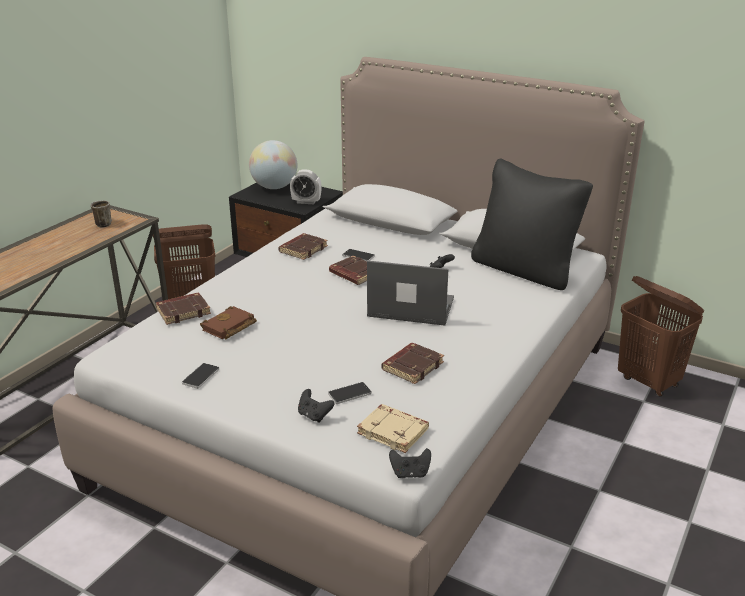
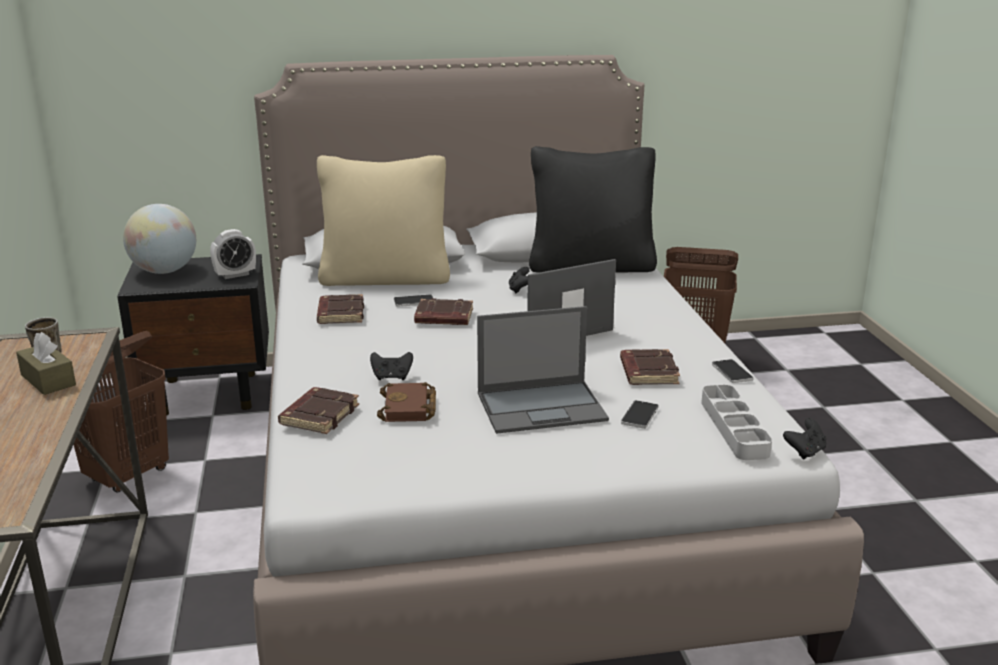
camera: 40 degrees left, 5 degrees down
phone [182,363,219,389] -> phone moved to [712,359,753,383]
black game controller [298,389,334,423] -> black game controller moved to [370,352,413,380]
beige book [357,404,429,453] -> grey tray [701,385,772,460]
none -> brown tissue box [16,332,76,395]
none -> beige pillow [317,155,450,286]
none -> laptop [477,306,609,434]

